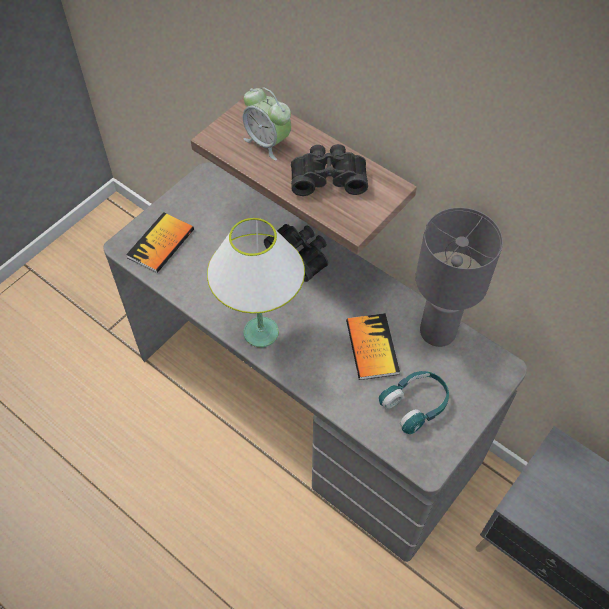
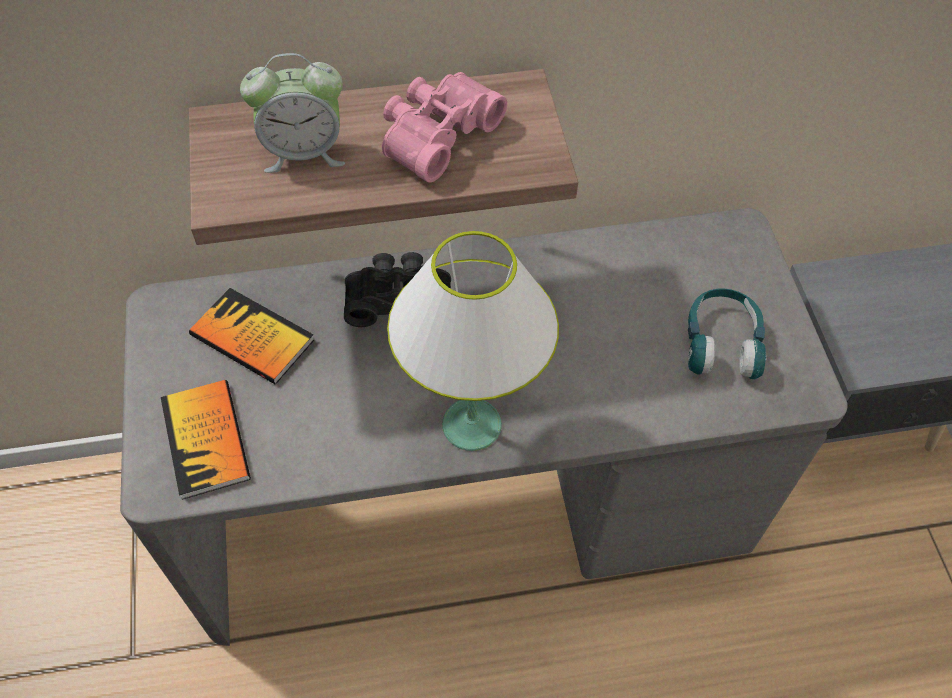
camera: 50 degrees left, 0 degrees up
black binoculars [291,144,368,196] -> pink binoculars [382,72,507,183]
book [346,313,400,380] -> book moved to [189,288,314,384]
grey table lamp [416,207,503,347] -> none

